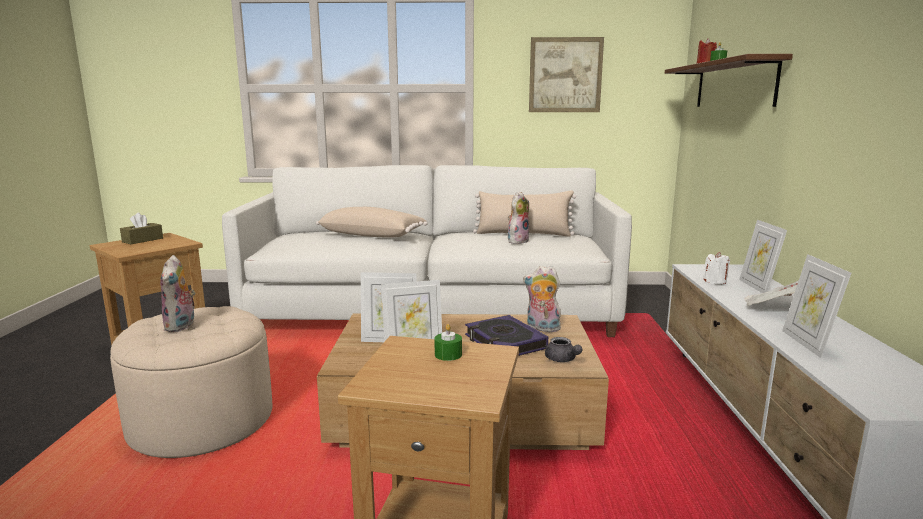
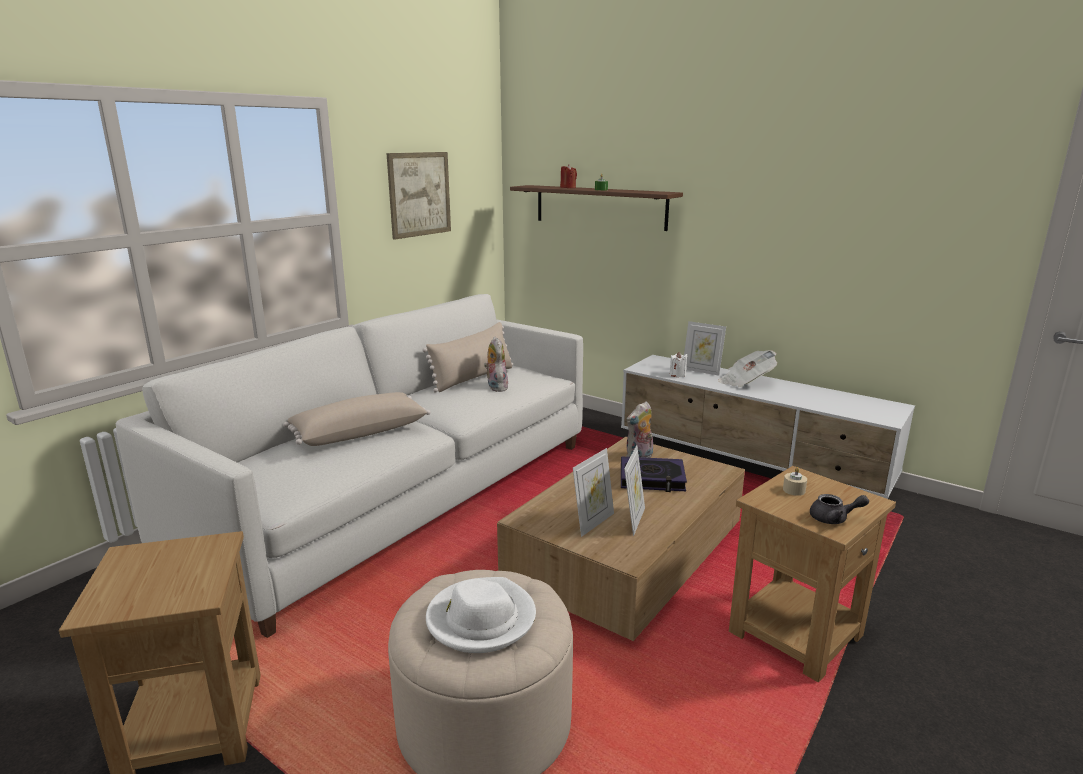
camera: 55 degrees left, 5 degrees up
brown tissue box [120,212,163,244] -> none
plush toy [160,255,195,332] -> white hat [426,577,536,653]
green candle [434,324,462,361] -> beige candle [783,467,807,496]
grey teapot [544,337,583,362] -> grey teapot moved to [810,494,869,524]
picture frame [782,254,851,358] -> none

